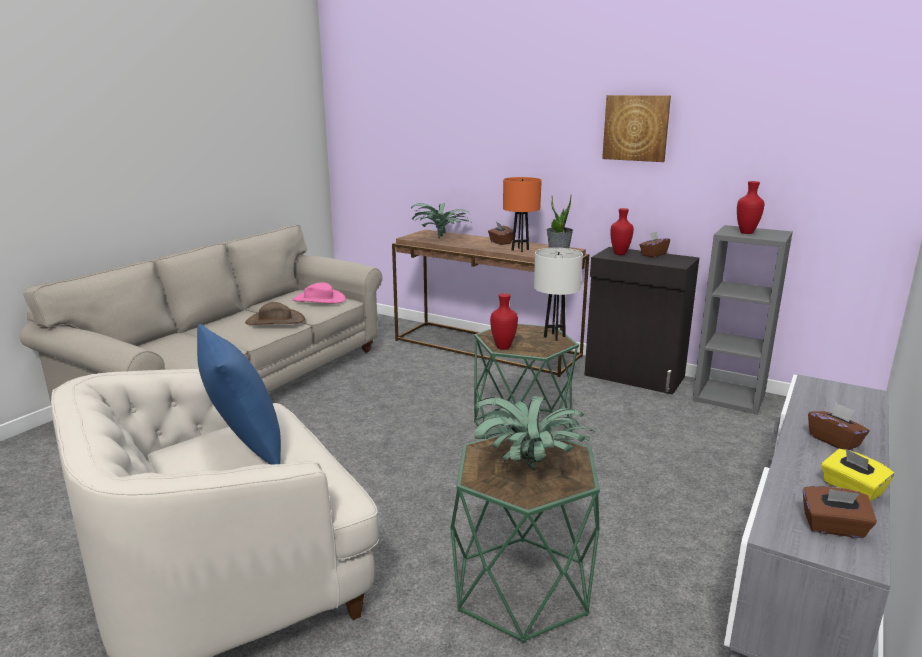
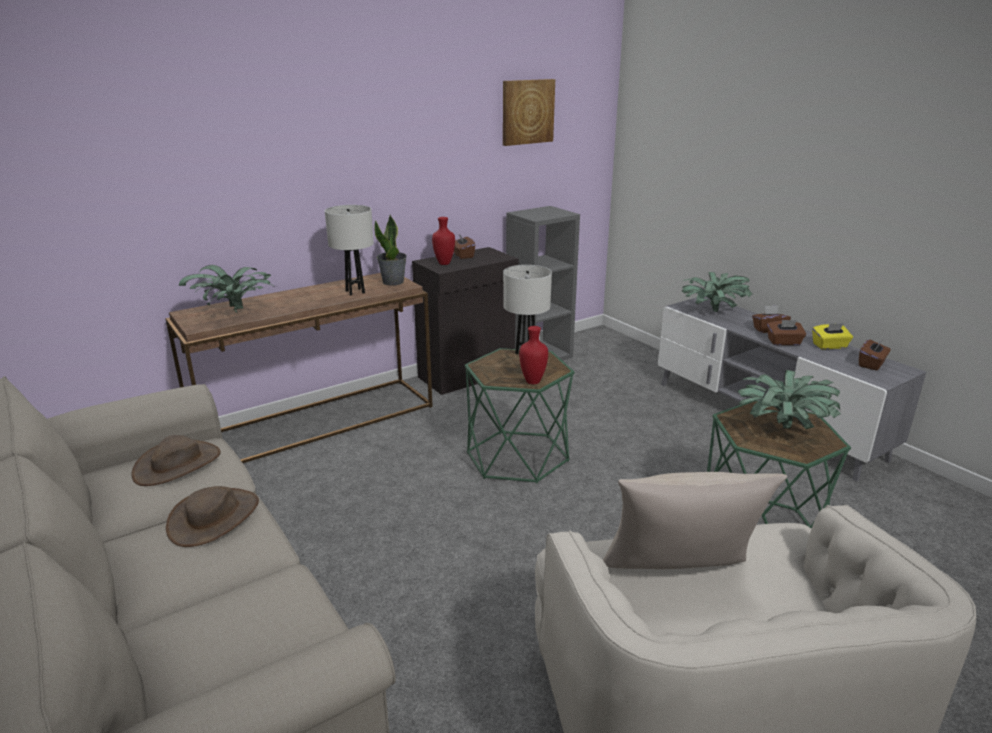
camera: 65 degrees left, 5 degrees up
blue pillow [197,324,281,464] -> beige pillow [603,472,787,569]
pink hat [292,283,345,303] -> brown hat [132,435,221,486]
brown tissue box [488,222,513,245] -> brown tissue box moved to [767,320,806,345]
orange table lamp [503,177,542,252] -> white table lamp [325,205,374,296]
picture [602,95,671,162] -> picture moved to [503,79,555,146]
red vase [737,181,764,234] -> none
none -> potted plant [682,272,752,312]

